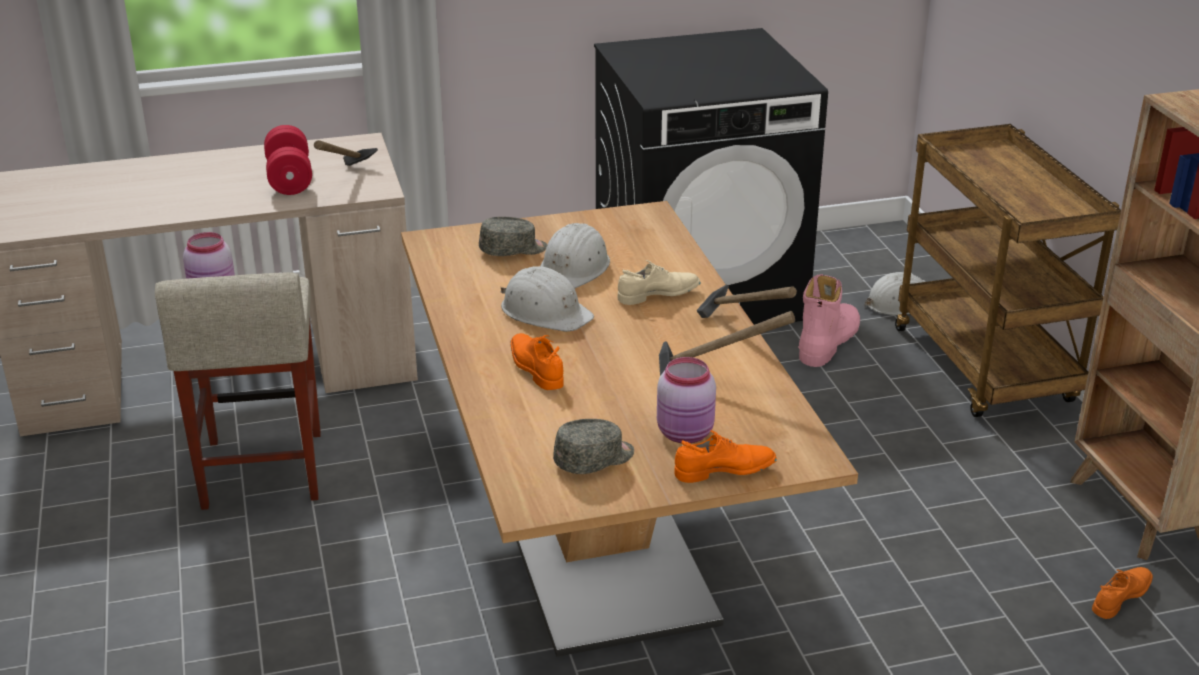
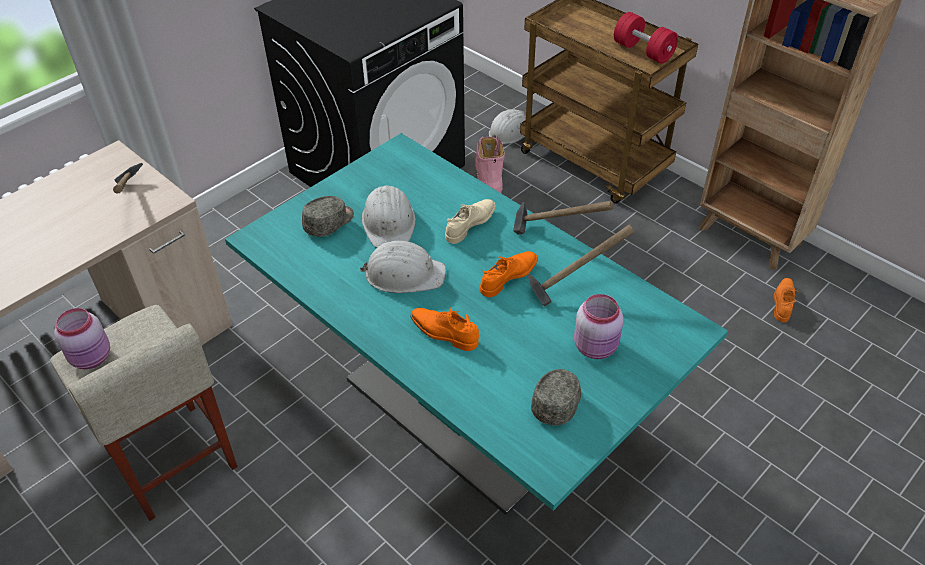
camera: 30 degrees left, 15 degrees up
red dumbbell [264,125,312,195] -> red dumbbell moved to [614,12,678,64]
brown dining table [401,201,858,657] -> turquoise dining table [225,133,728,515]
orange shoe [674,430,777,483] -> orange shoe moved to [480,251,538,297]

